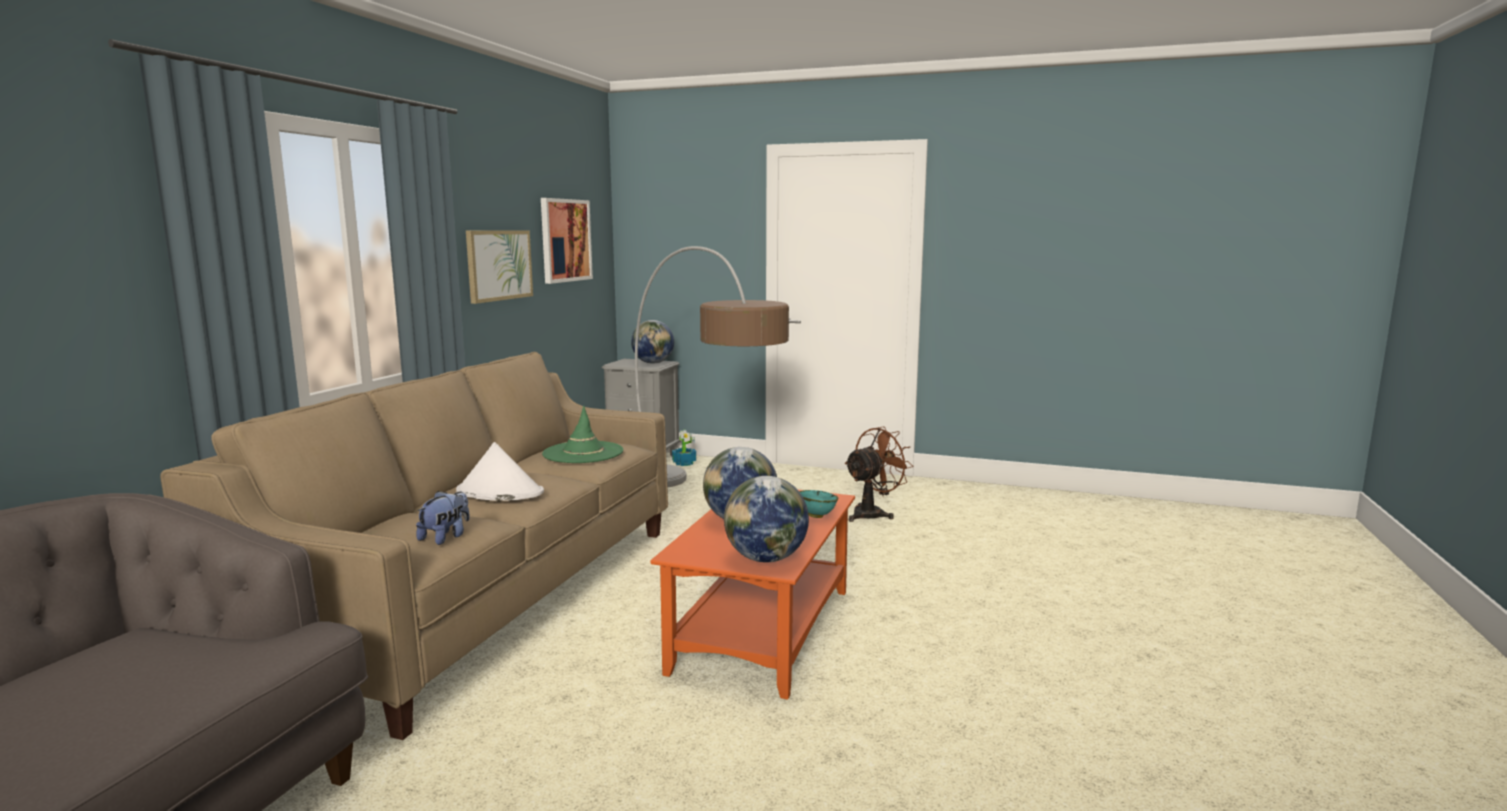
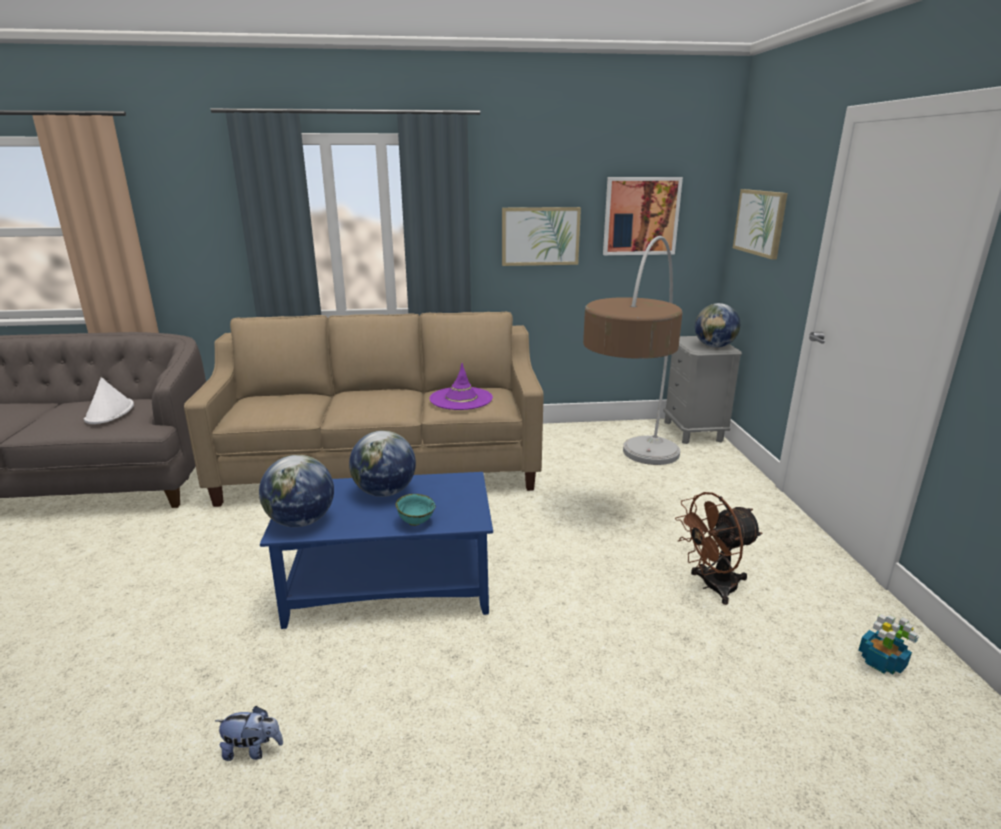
camera: 65 degrees right, 10 degrees up
plush toy [416,491,470,545] -> plush toy moved to [215,706,283,761]
white hat [456,442,544,501] -> white hat moved to [84,377,134,424]
green hat [542,405,623,463] -> purple hat [430,363,493,410]
orange coffee table [650,490,855,700] -> blue coffee table [260,472,493,629]
potted plant [672,430,696,466] -> potted plant moved to [859,614,919,674]
brown fan [844,426,914,522] -> brown fan turned 135 degrees clockwise [675,492,762,605]
none -> picture [733,189,788,260]

